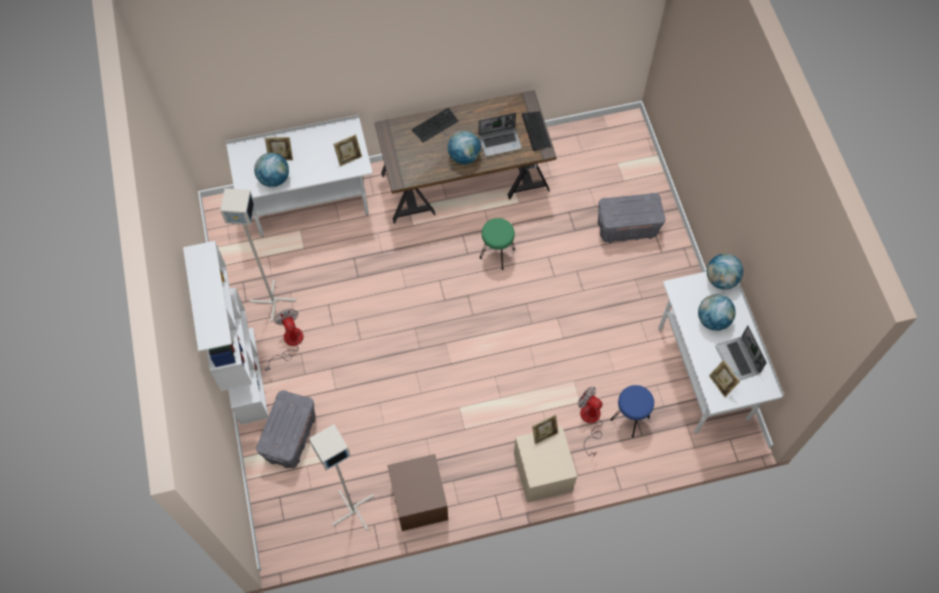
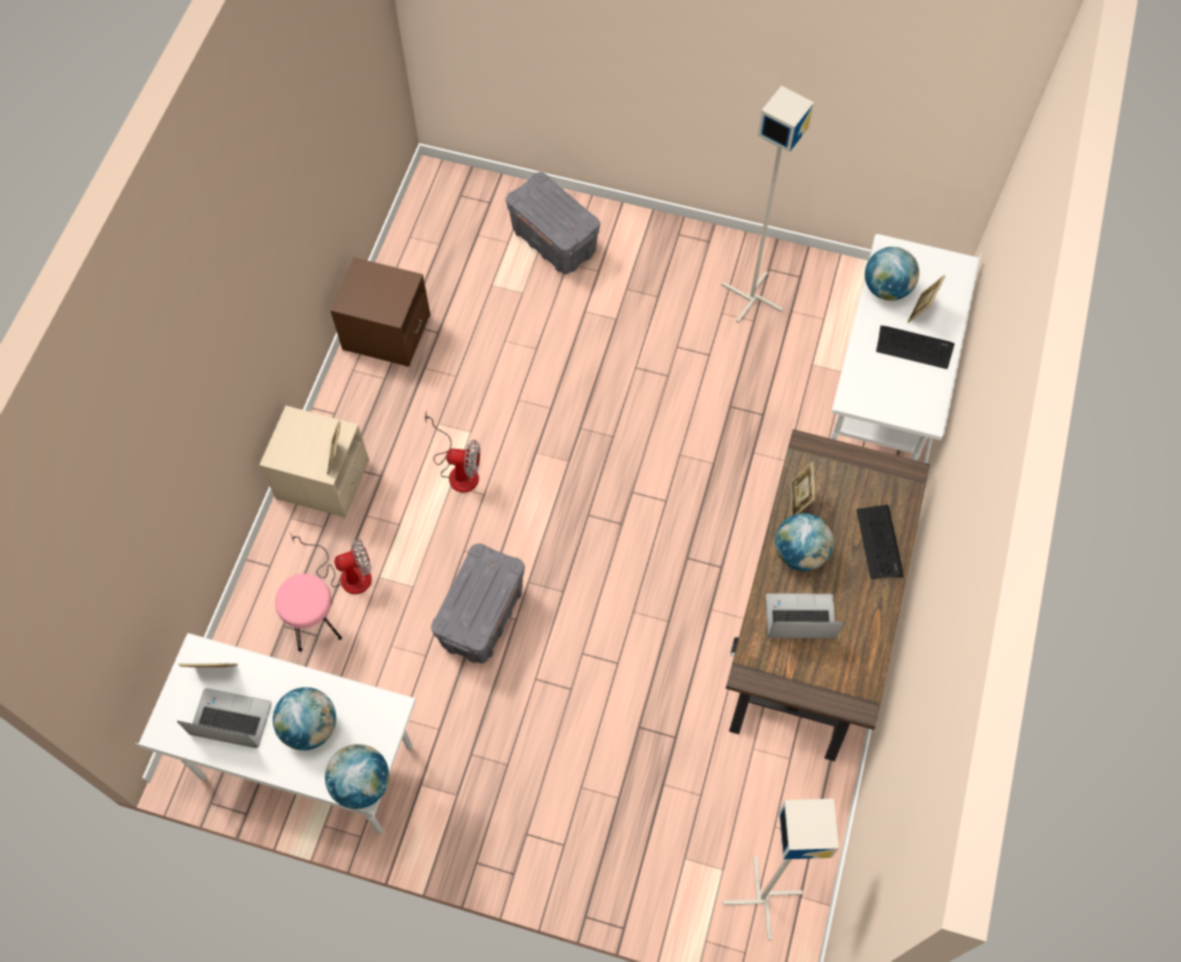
camera: 120 degrees right, 0 degrees up
white bookcase [183,241,268,425] -> none
fan [264,309,303,371] -> fan moved to [425,412,480,493]
grey floor lamp [309,424,374,530] -> grey floor lamp moved to [722,799,839,940]
picture frame [333,134,362,167] -> picture frame moved to [790,462,815,515]
laptop [478,113,522,157] -> laptop turned 75 degrees clockwise [766,593,843,638]
green stool [479,218,515,270] -> none
keyboard [522,111,551,151] -> keyboard moved to [876,326,955,369]
grey storage box [598,193,665,243] -> grey storage box moved to [431,543,525,663]
blue stool [610,385,654,437] -> pink stool [275,574,342,652]

